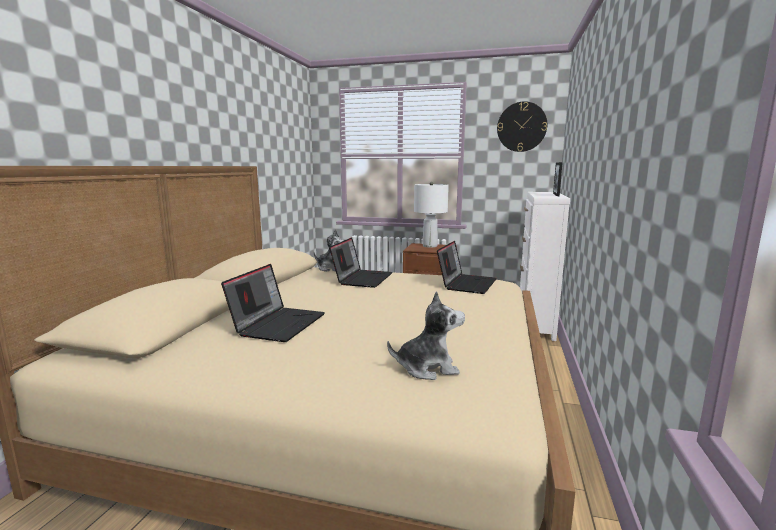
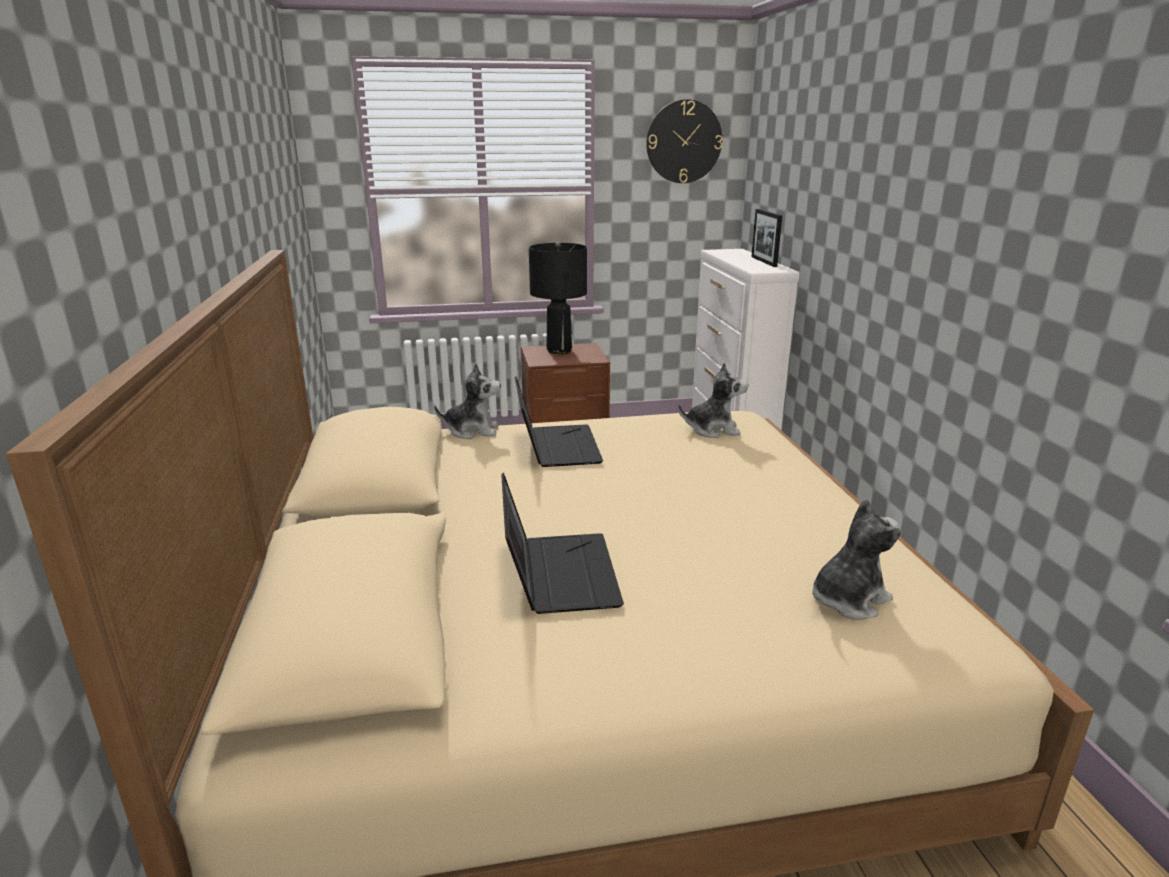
camera: 25 degrees left, 10 degrees up
white table lamp [414,182,449,248] -> black table lamp [529,242,587,354]
laptop [437,241,497,294] -> plush toy [678,362,749,438]

